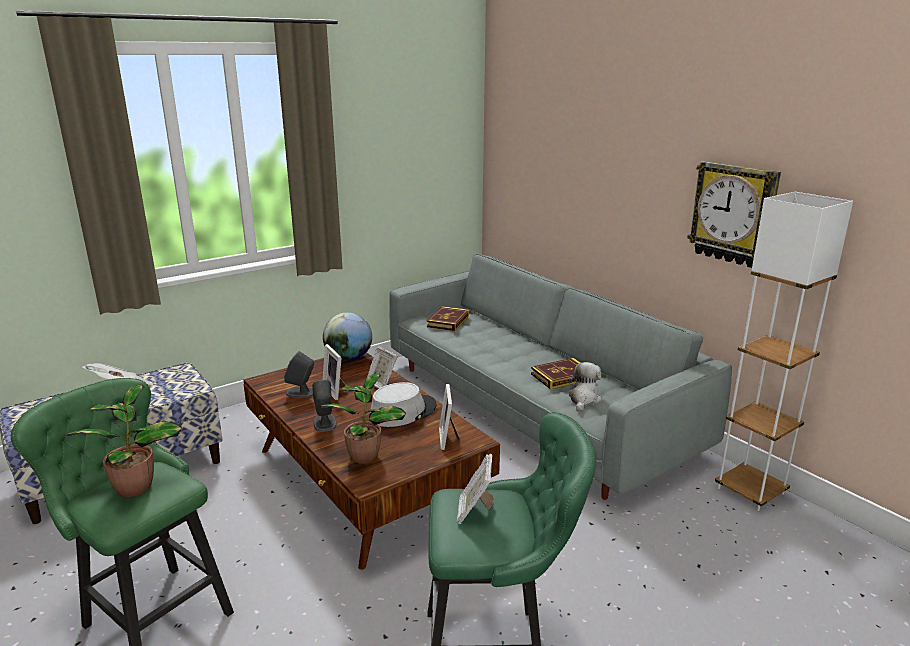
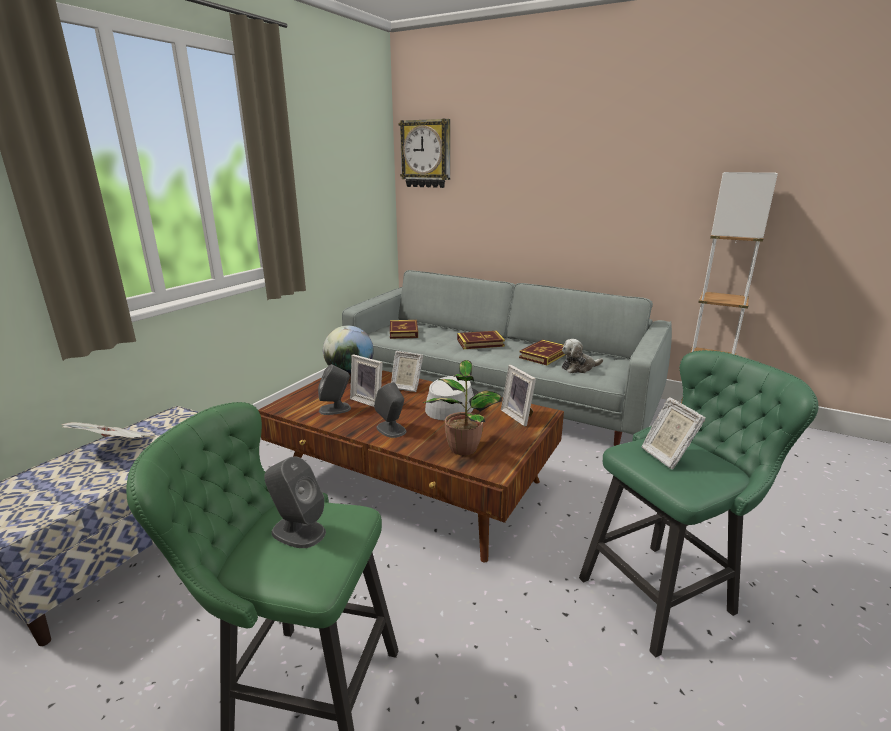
camera: 25 degrees left, 0 degrees up
potted plant [64,384,182,497] -> grey speaker [264,456,326,548]
plush toy [568,362,602,412] -> plush toy turned 105 degrees counterclockwise [562,339,603,373]
wall clock [687,161,781,268] -> wall clock moved to [399,119,450,188]
none -> book [457,331,505,349]

